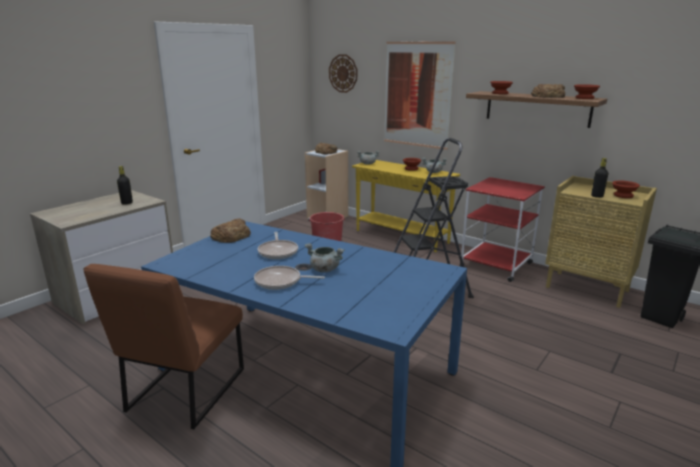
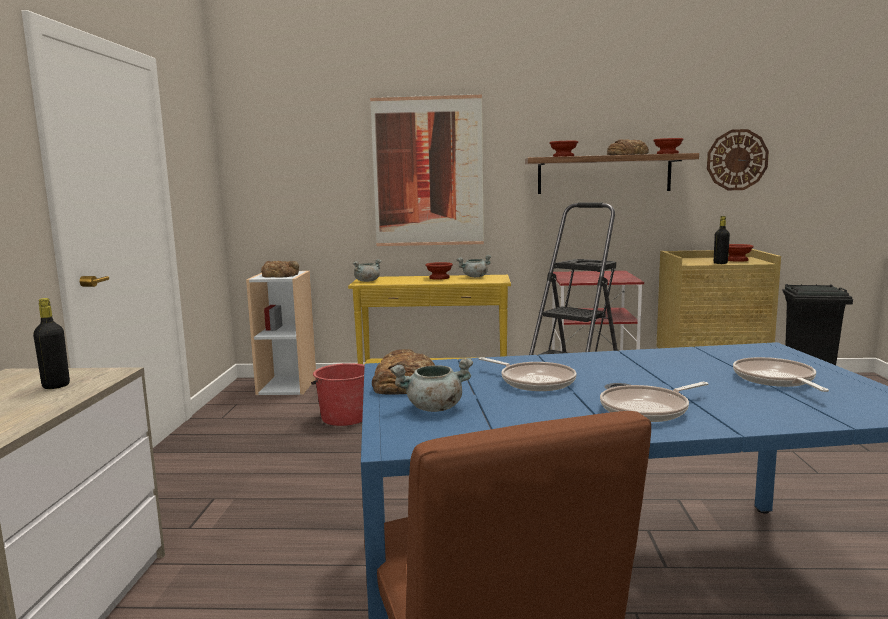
camera: 35 degrees left, 10 degrees down
grey cooking pot [305,243,345,272] -> grey cooking pot moved to [390,358,473,412]
wall clock [329,54,357,93] -> wall clock moved to [707,129,769,190]
none -> frying pan [733,357,829,392]

